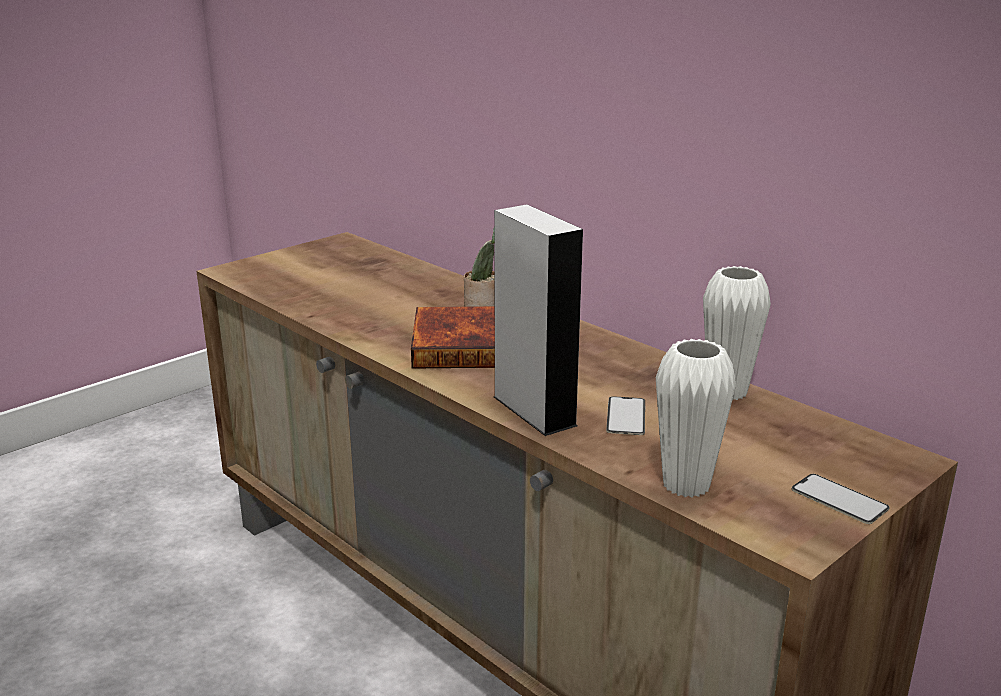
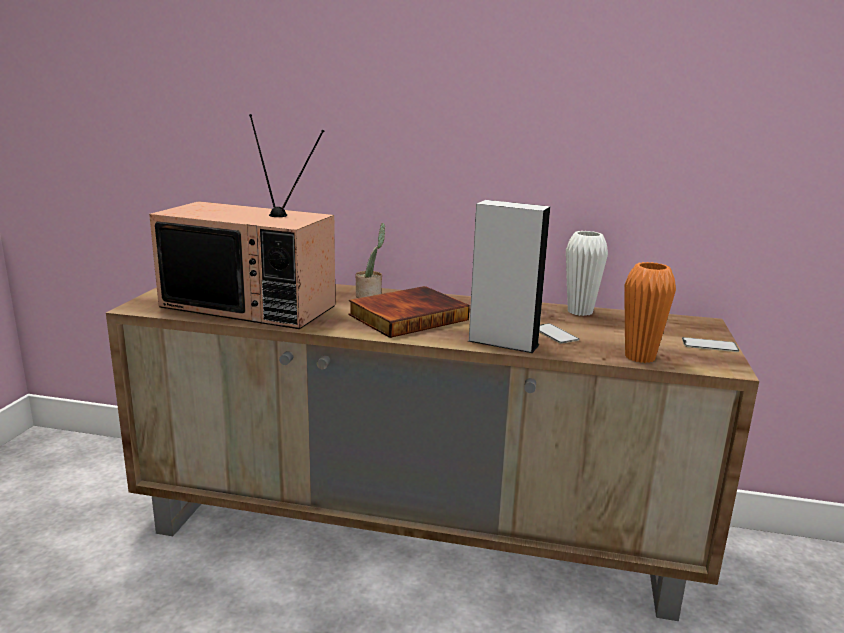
camera: 35 degrees left, 5 degrees down
white vase [656,339,736,498] -> orange vase [624,262,676,363]
none -> television [149,114,335,329]

